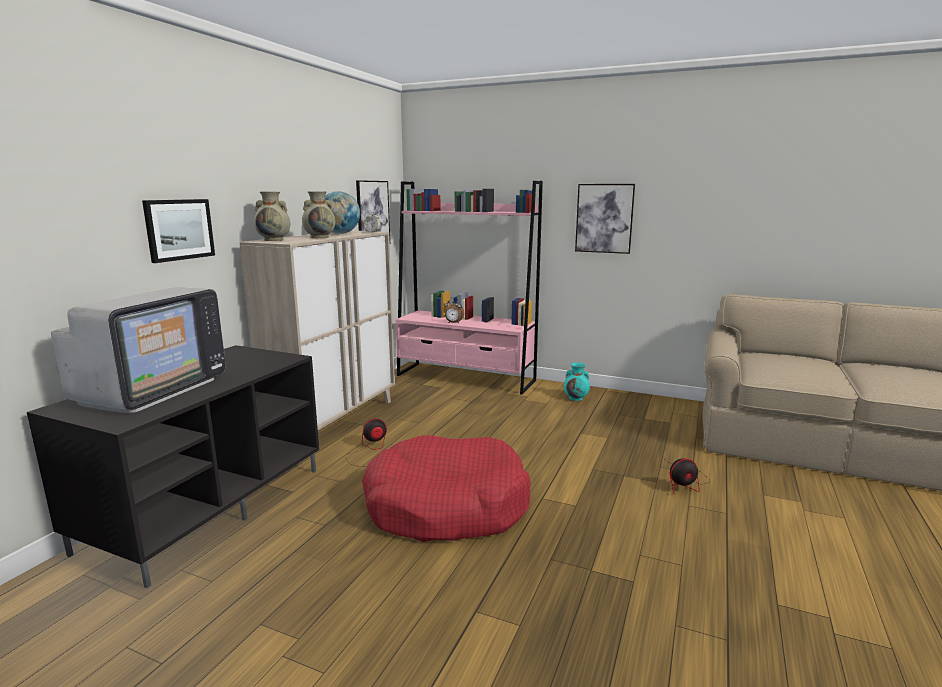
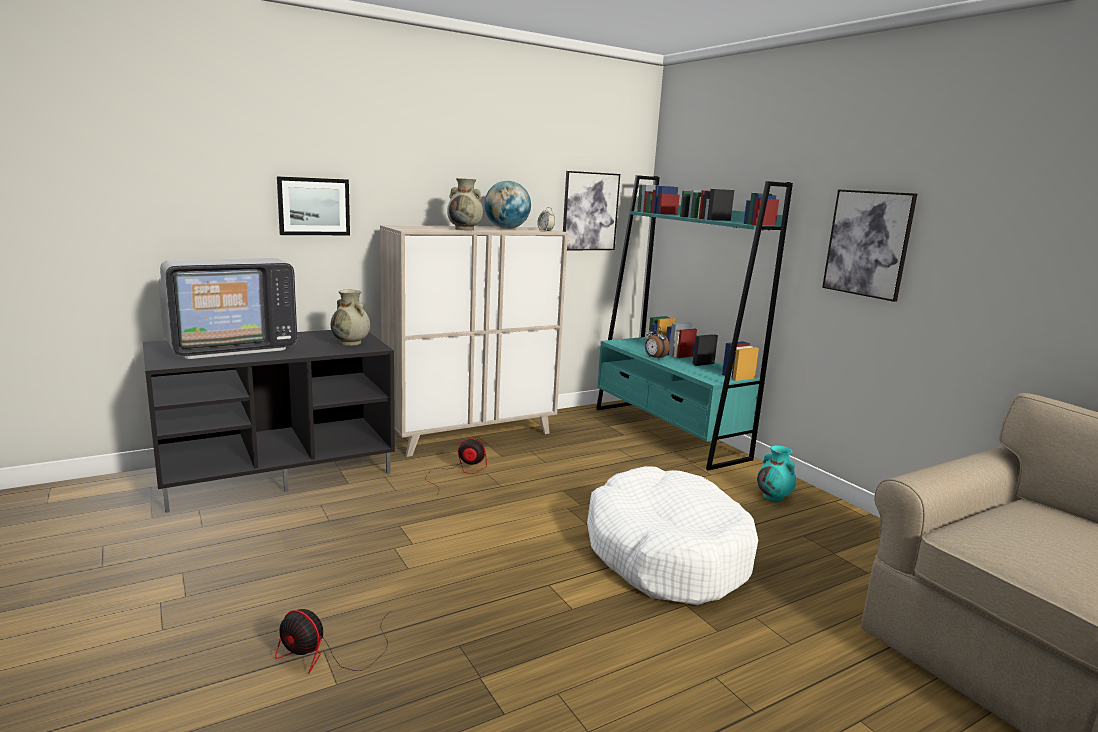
camera: 35 degrees right, 0 degrees up
beige vase [254,191,290,241] -> beige vase moved to [331,290,370,346]
red dog bed [362,435,531,542] -> none
pink bookcase [395,181,543,395] -> turquoise bookcase [596,175,793,471]
fan [666,458,710,494] -> fan moved to [275,609,391,673]
none -> white dog bed [587,466,758,605]

